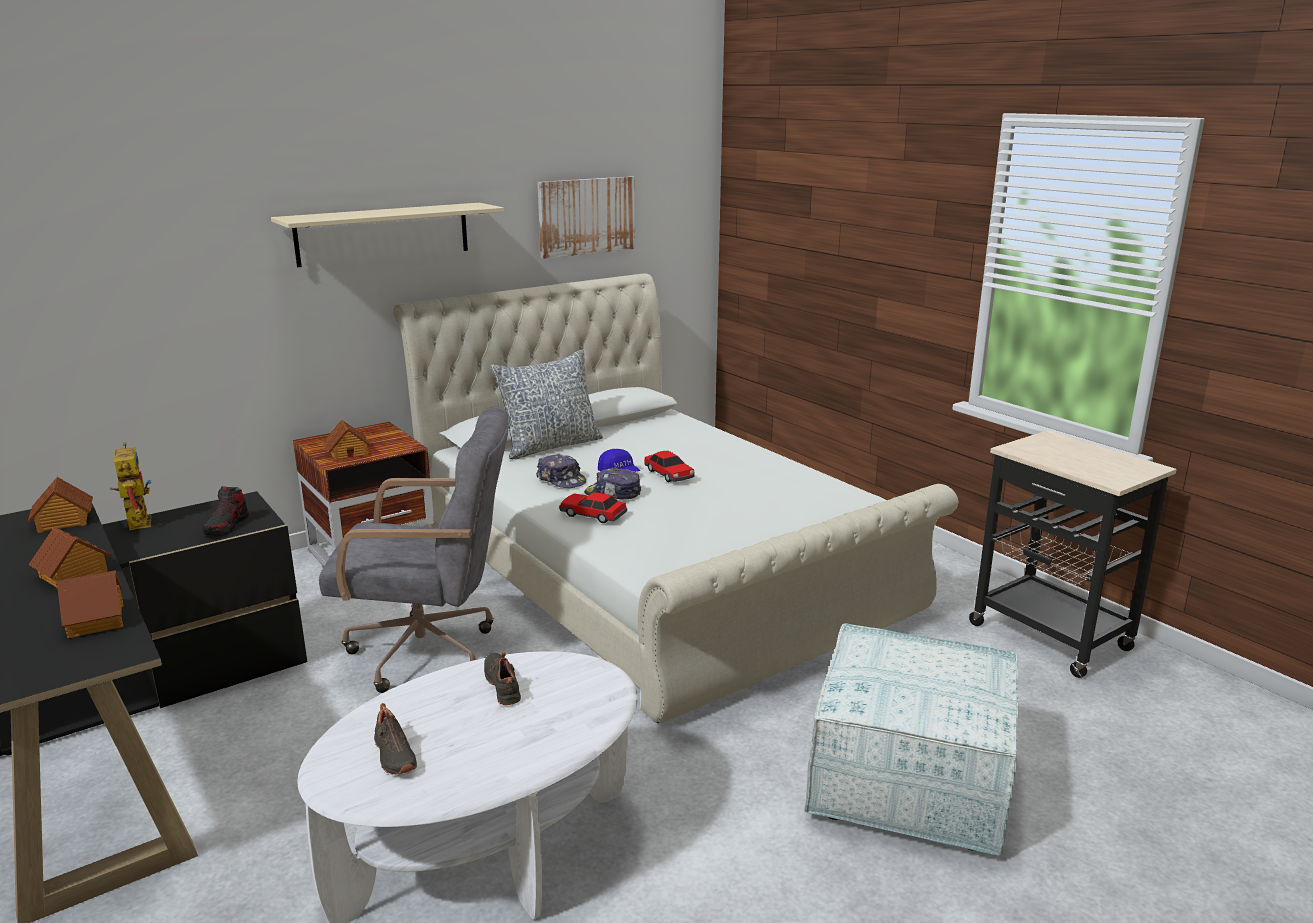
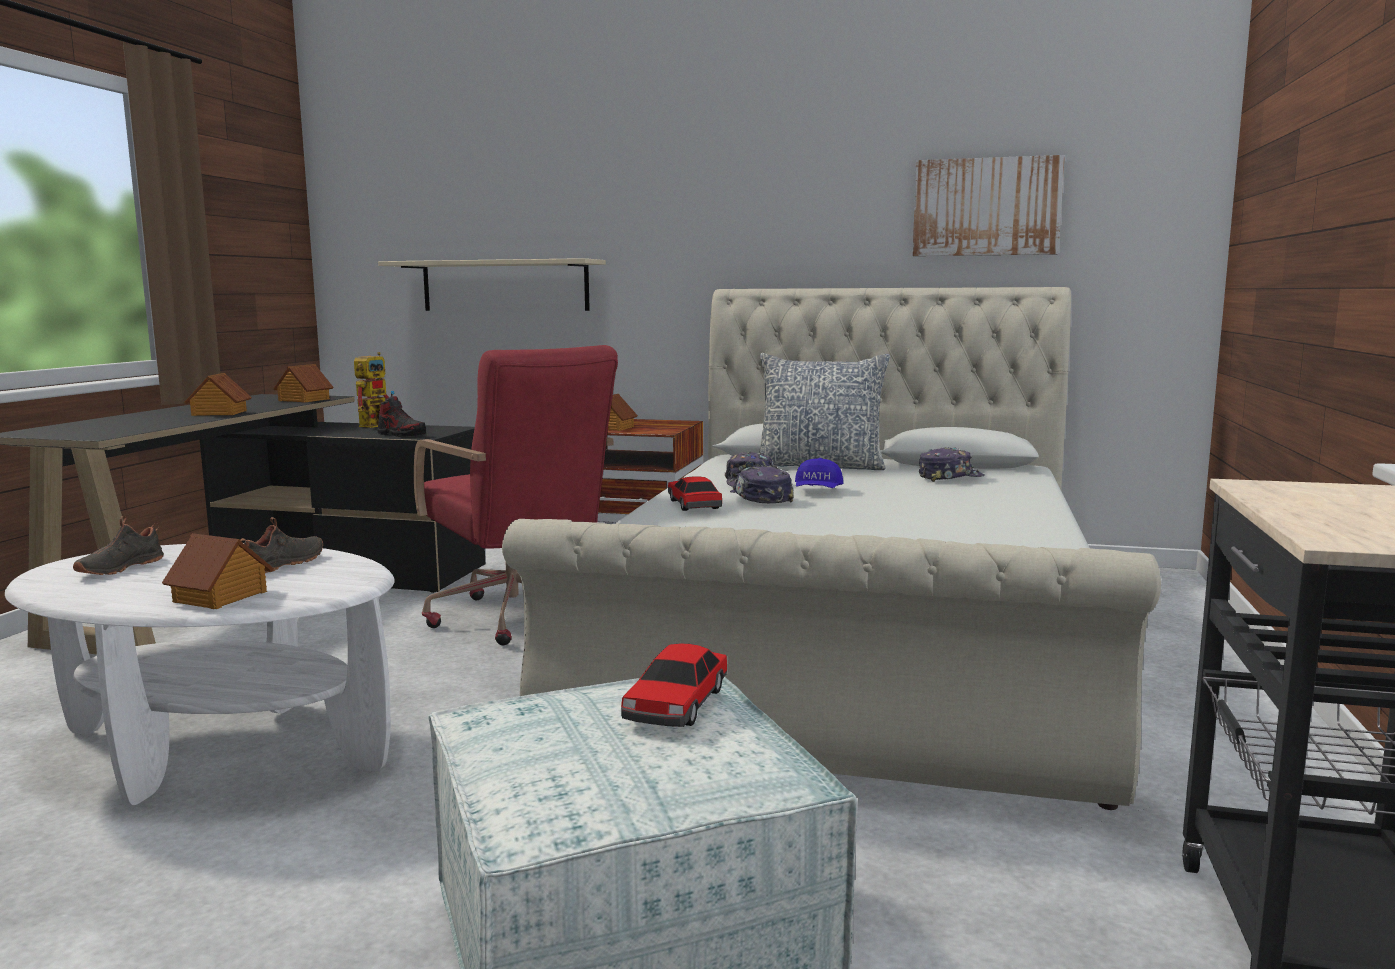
camera: 50 degrees right, 10 degrees down
toy house [56,570,123,638] -> toy house moved to [162,533,274,609]
shoe [203,486,249,536] -> shoe turned 120 degrees counterclockwise [377,396,426,437]
beige shelf [271,203,504,267] -> beige shelf moved to [378,258,606,311]
grey office chair [319,406,510,693] -> red office chair [414,345,618,645]
toy car [644,451,695,482] -> toy car moved to [621,643,727,727]
none -> cap [919,447,985,482]

